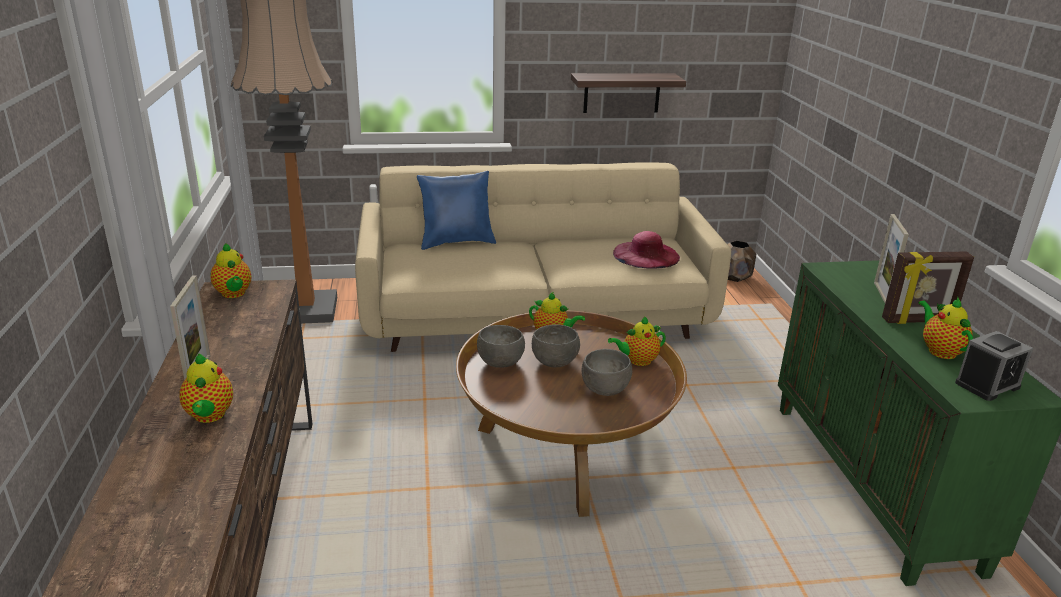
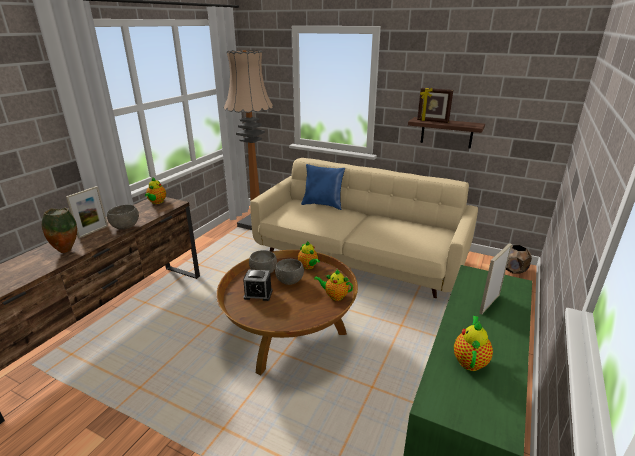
camera: 35 degrees right, 0 degrees up
teapot [179,353,233,423] -> vase [42,207,77,253]
grey bowl [582,349,632,396] -> grey bowl moved to [107,205,139,230]
pink hat [613,231,680,269] -> none
picture frame [882,252,974,324] -> picture frame moved to [417,88,453,123]
alarm clock [955,331,1033,401] -> alarm clock moved to [243,270,273,301]

